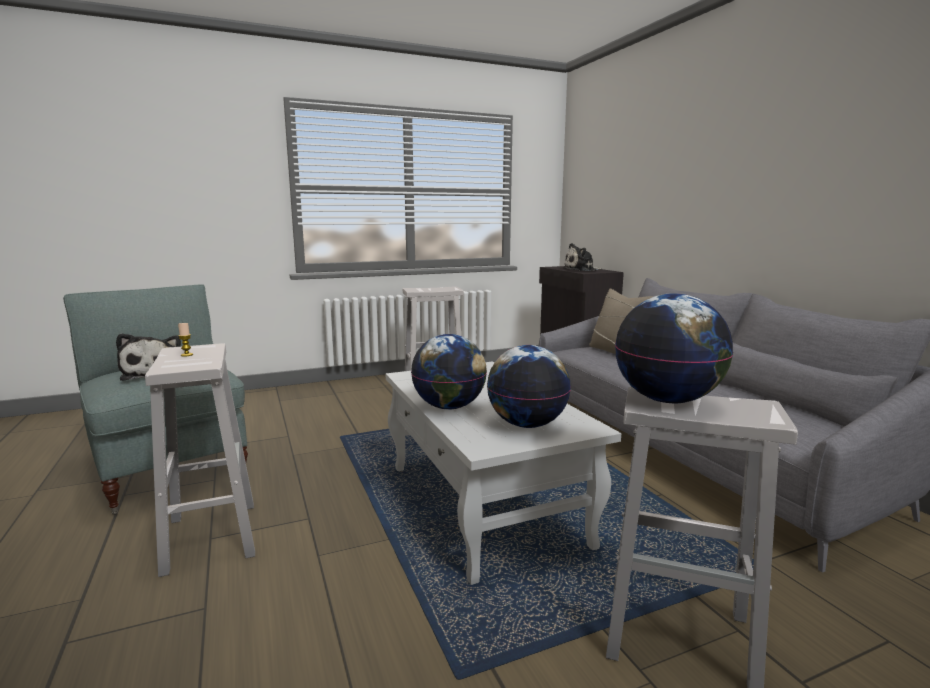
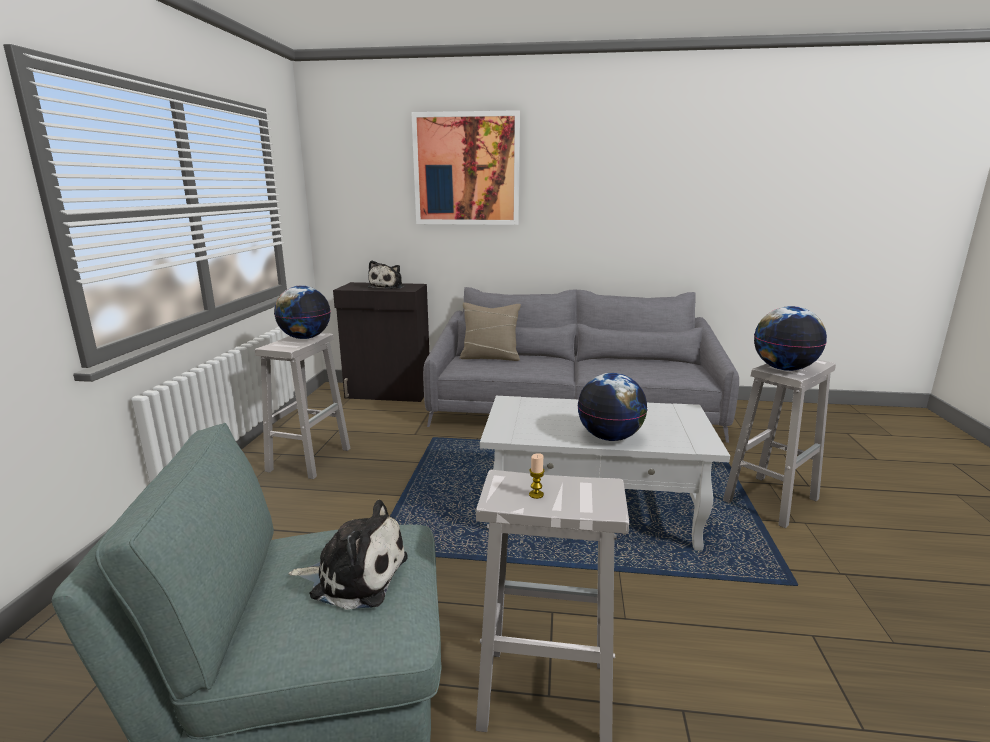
camera: 60 degrees left, 5 degrees up
globe [487,345,571,428] -> globe moved to [274,285,331,339]
none -> picture [411,110,520,225]

